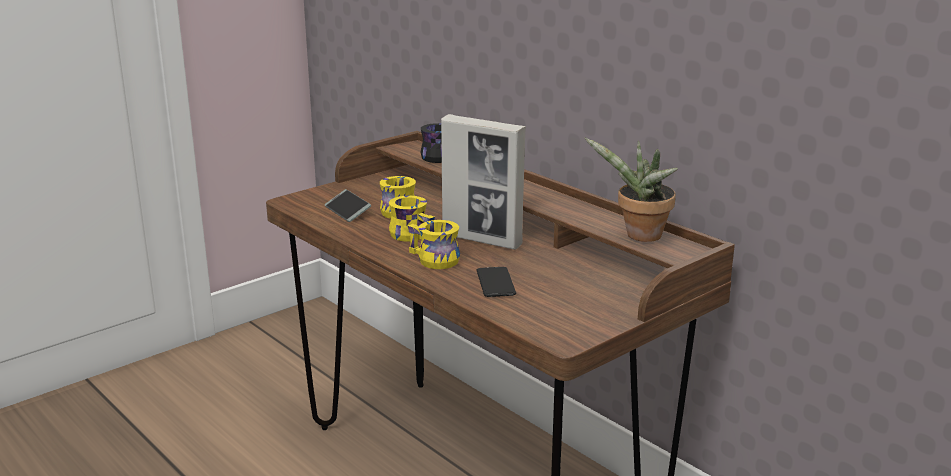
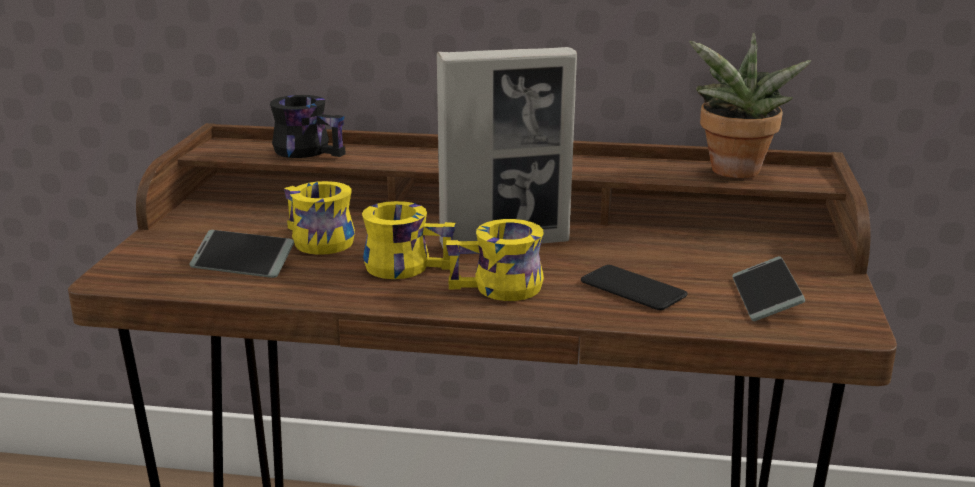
camera: 40 degrees left, 0 degrees up
none -> phone [732,256,805,321]

